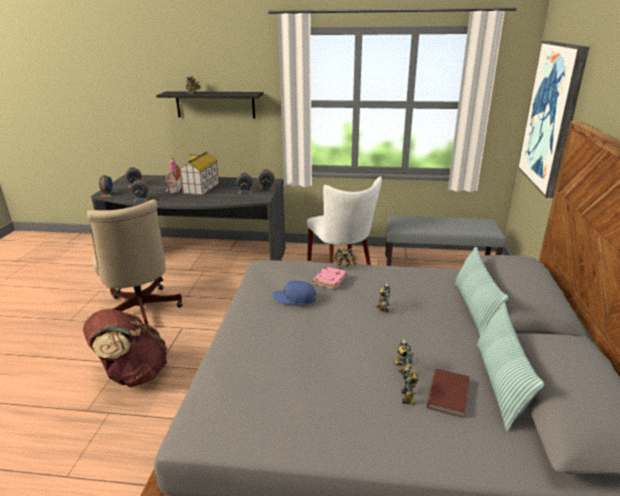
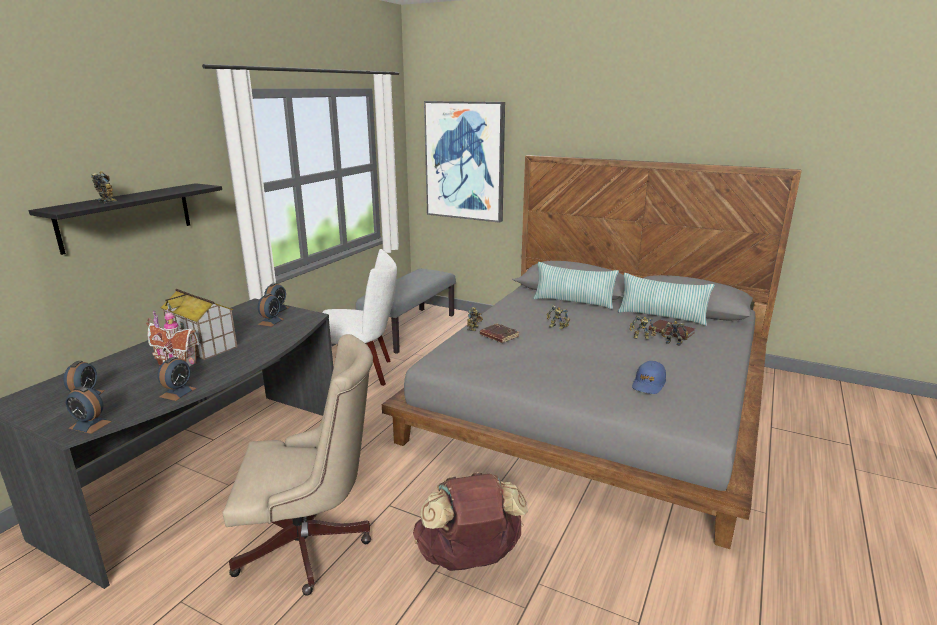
camera: 70 degrees left, 5 degrees down
blue cap [272,280,316,305] -> blue cap moved to [632,361,666,394]
pink book [313,267,347,289] -> brown book [480,324,519,343]

